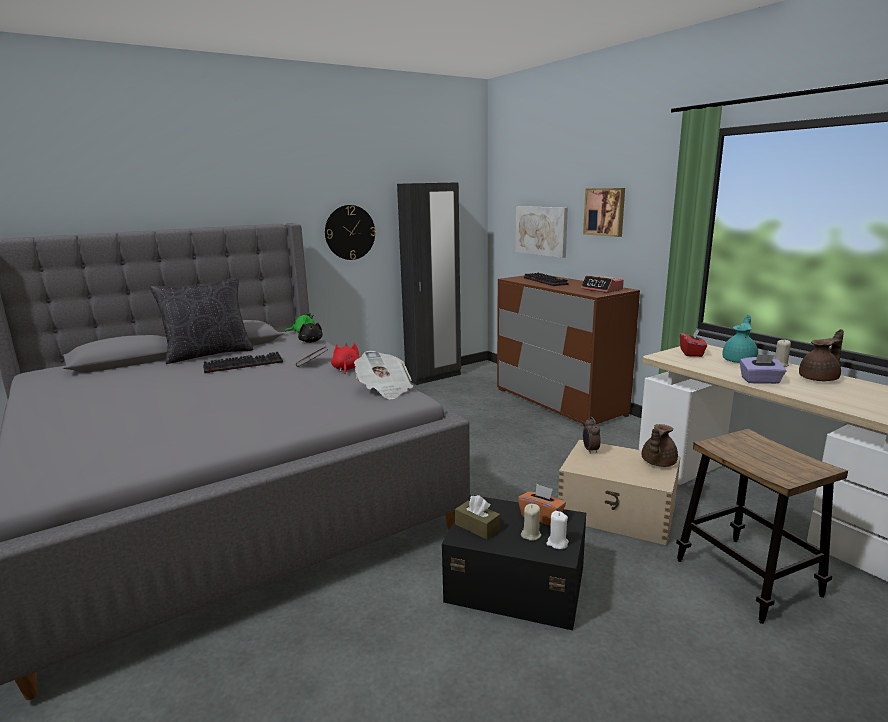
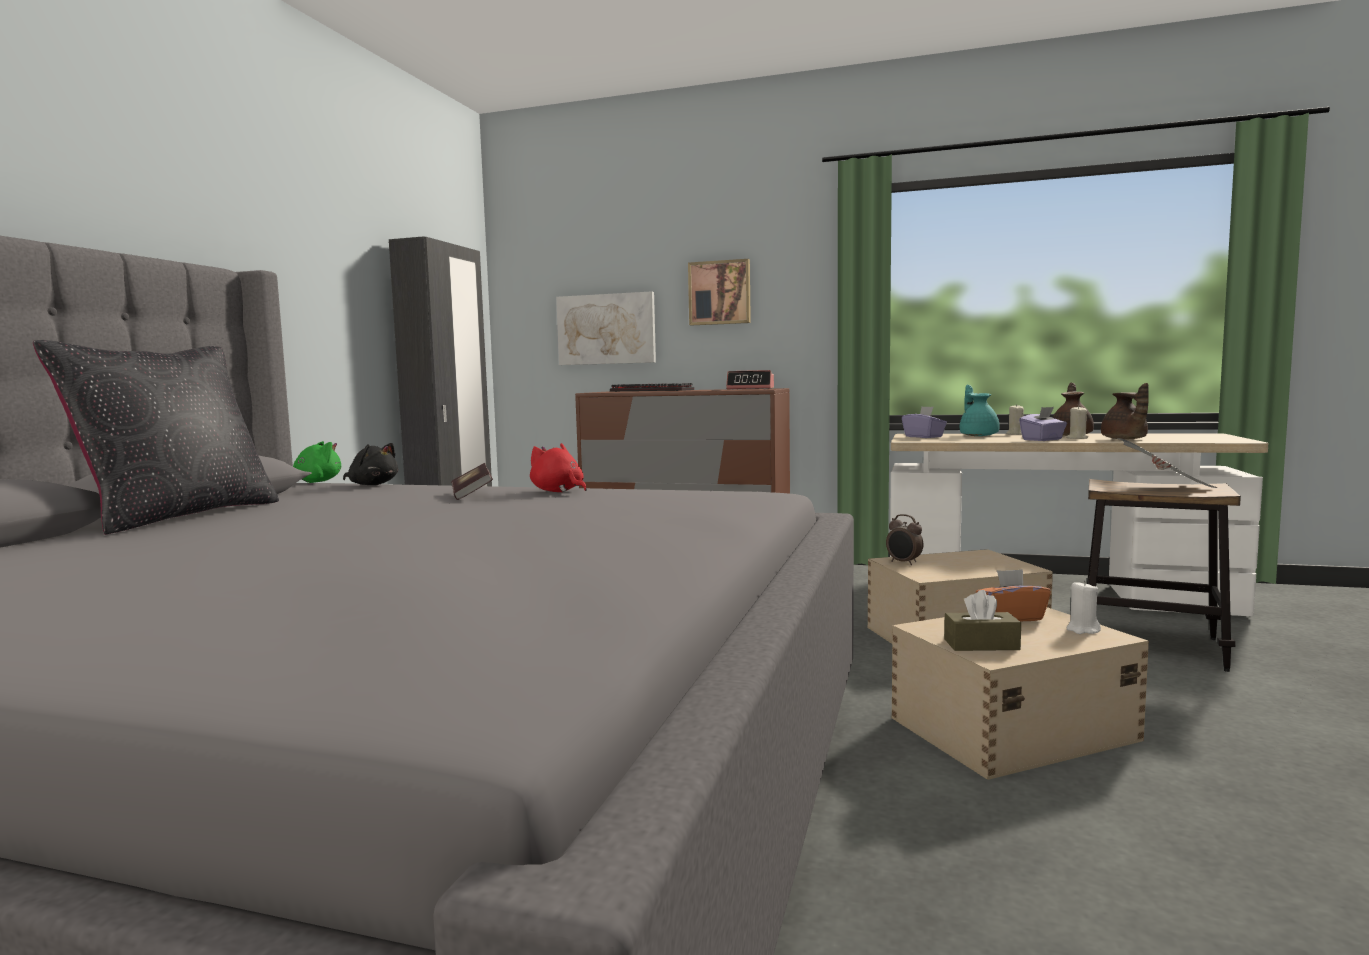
camera: 40 degrees left, 10 degrees down
keyboard [203,352,283,373] -> none
wall clock [325,205,376,260] -> none
newspaper [354,351,413,400] -> newspaper moved to [1117,438,1217,488]
black storage box [442,495,586,630] -> beige storage box [892,607,1149,780]
beige candle [521,504,541,541] -> beige candle moved to [1066,406,1088,439]
brown teapot [642,424,678,467] -> brown teapot moved to [1101,383,1149,440]
red tissue box [680,329,707,357] -> purple tissue box [902,406,947,438]

